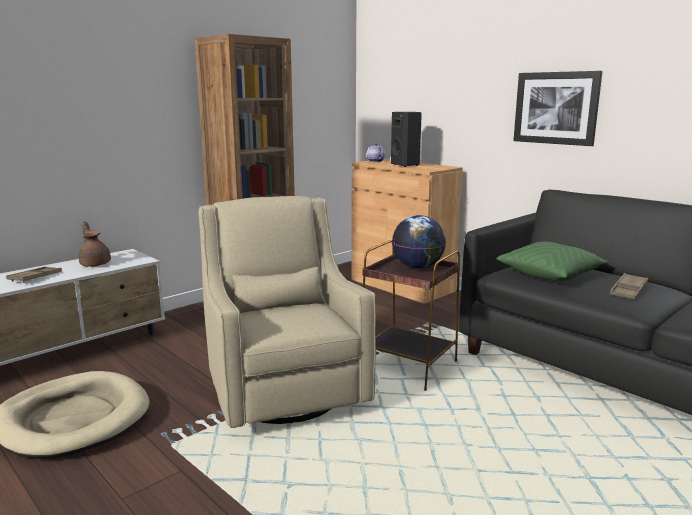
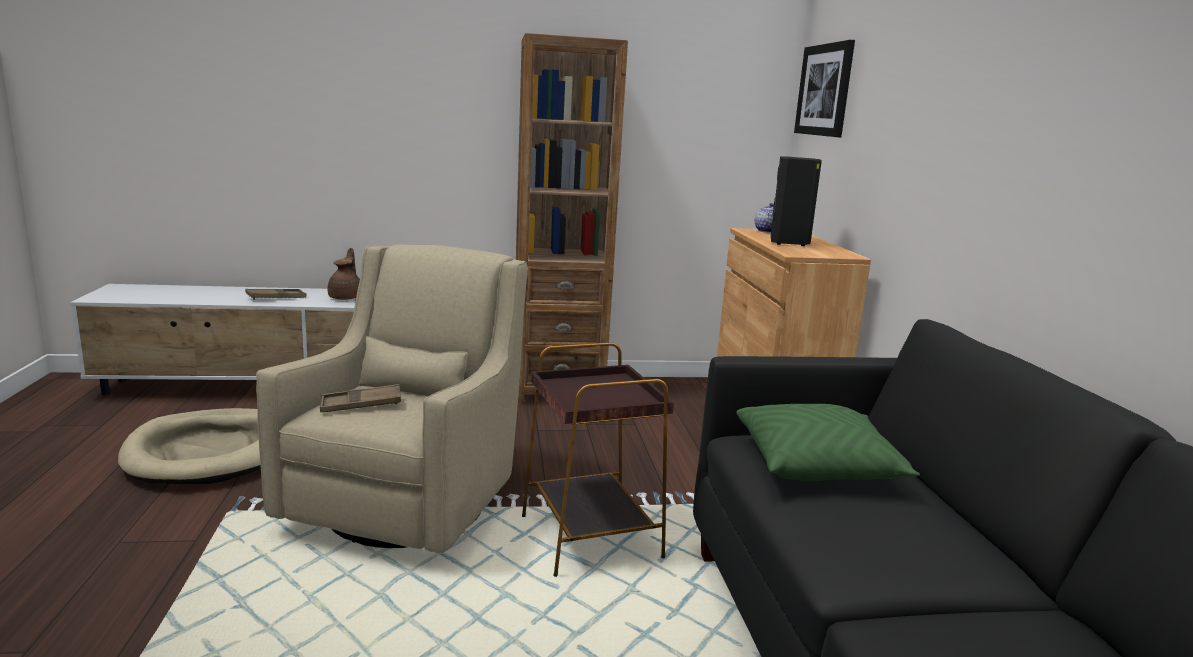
camera: 35 degrees right, 0 degrees up
globe [392,215,446,269] -> none
picture [513,71,603,146] -> picture moved to [794,40,855,138]
brown tray [609,273,648,300] -> brown tray moved to [320,384,401,412]

